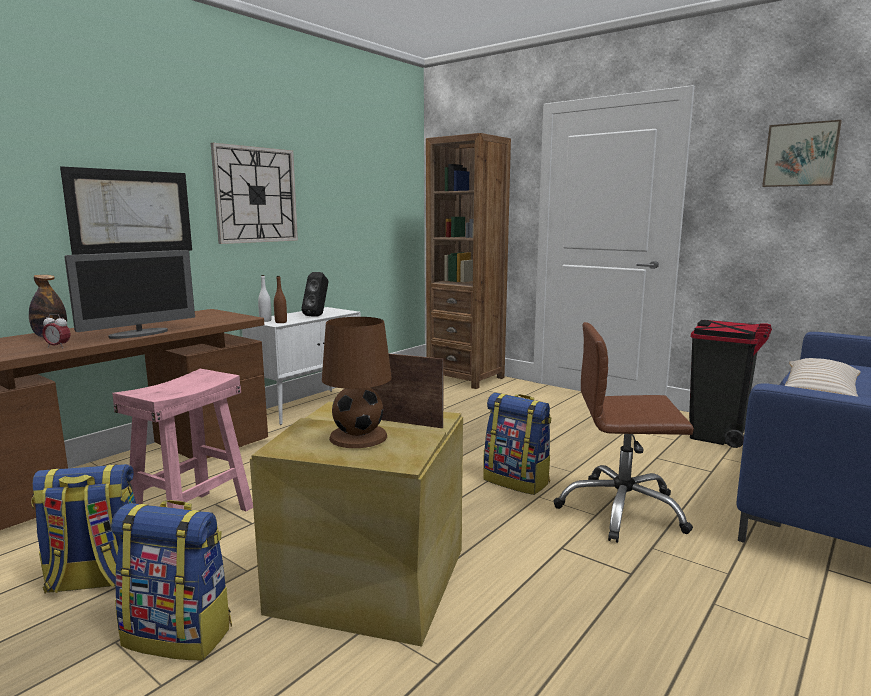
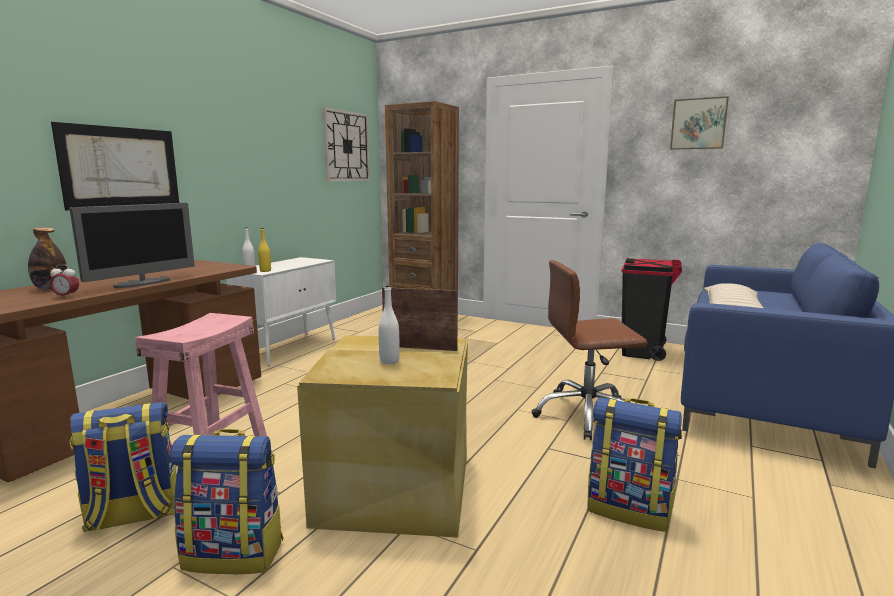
camera: 10 degrees left, 0 degrees up
wall clock [211,143,298,244] -> wall clock moved to [322,107,370,181]
brown bottle [274,276,287,323] -> yellow bottle [258,228,271,272]
black speaker [301,272,329,317] -> none
brown table lamp [322,317,392,448] -> white bottle [378,285,399,364]
backpack [483,393,552,495] -> backpack moved to [587,397,682,532]

